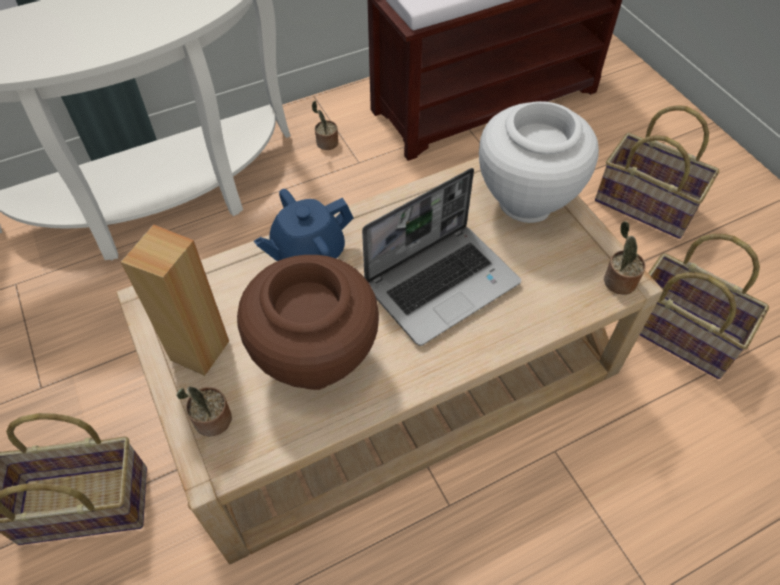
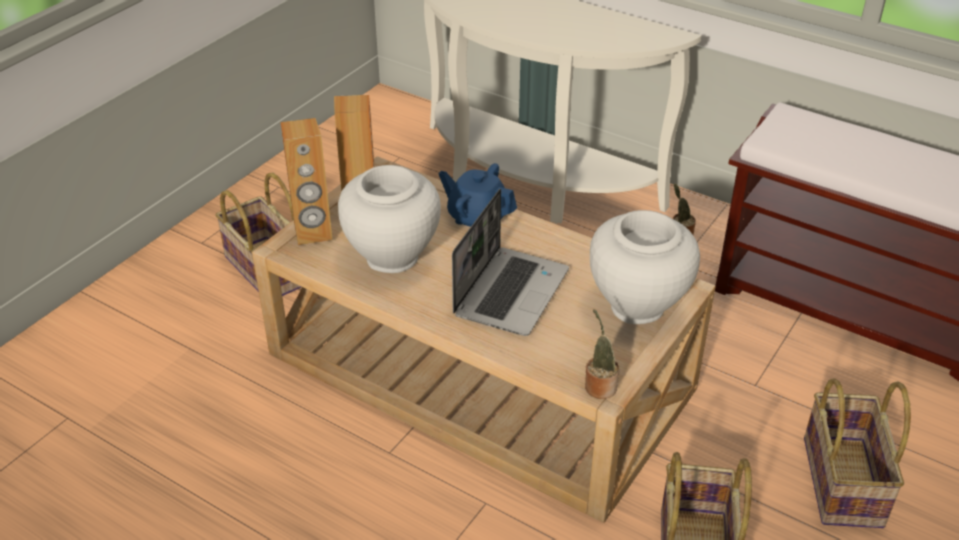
camera: 60 degrees right, 15 degrees down
potted plant [176,387,232,436] -> brown speaker [280,118,333,245]
brown vase [237,255,379,390] -> white vase [338,165,441,273]
laptop [362,168,521,346] -> laptop turned 90 degrees counterclockwise [452,189,569,336]

